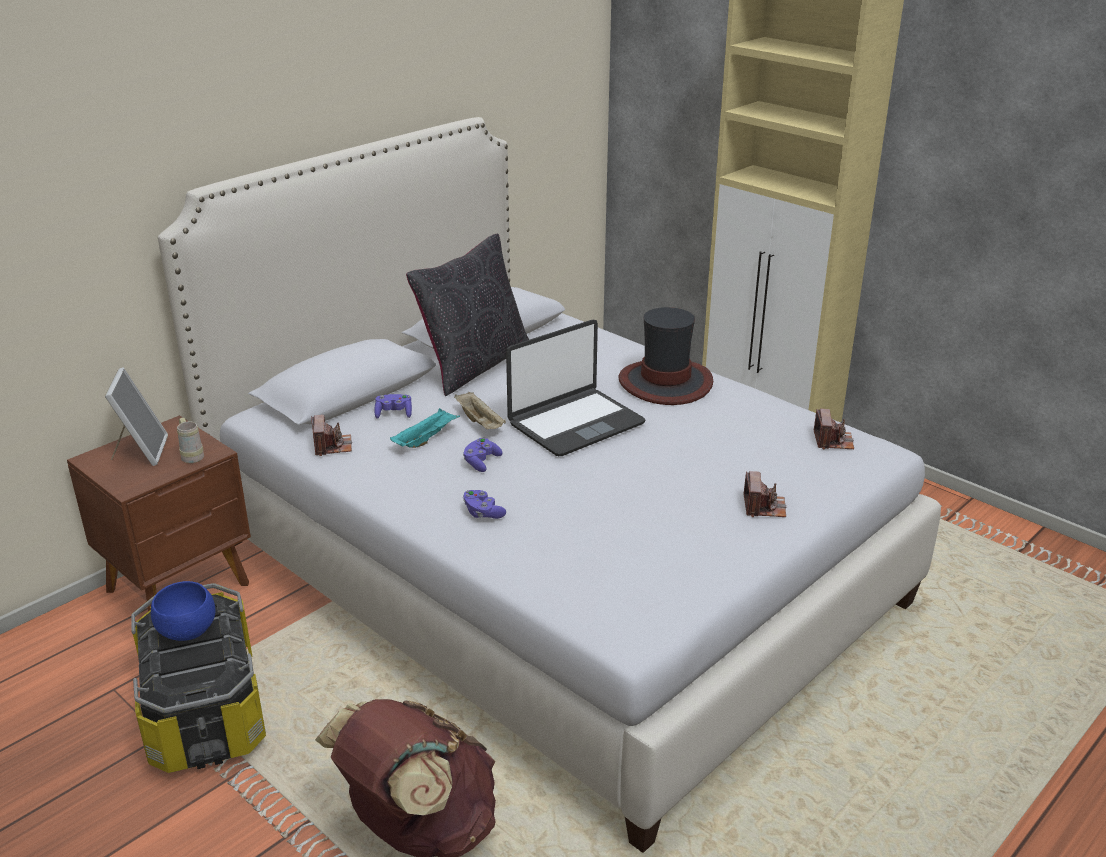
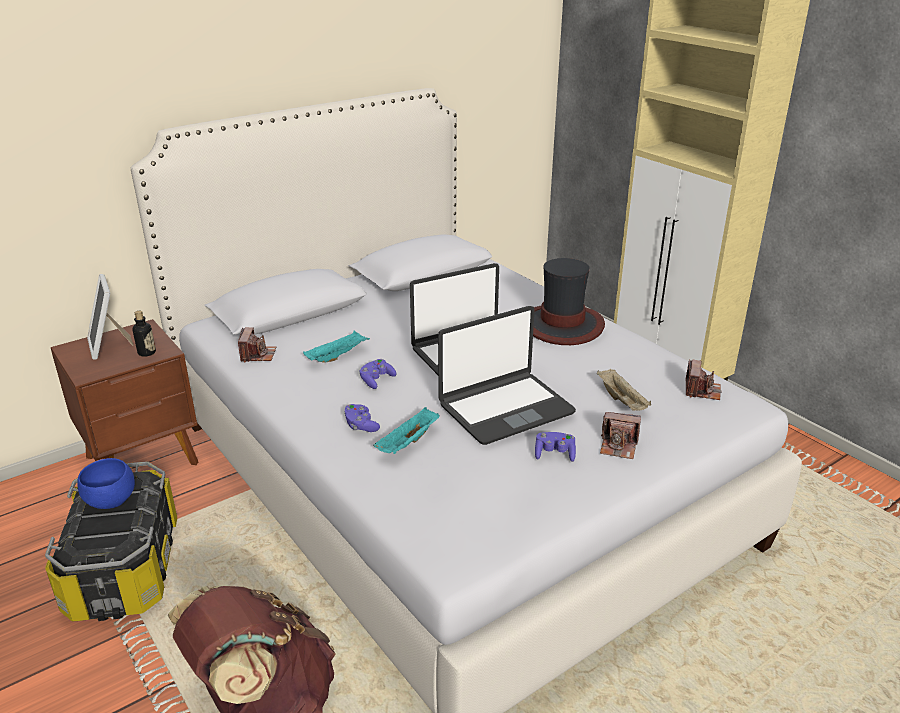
camera: 10 degrees right, 0 degrees up
picture frame [105,367,168,466] -> picture frame turned 150 degrees clockwise [87,274,133,360]
beige mug [177,418,204,463] -> bottle [132,311,156,357]
purple game controller [374,394,412,419] -> purple game controller moved to [535,432,576,462]
black pillow [406,233,529,396] -> none
beige tray [454,392,506,429] -> beige tray moved to [597,369,651,411]
camera [744,471,786,517] -> camera turned 90 degrees clockwise [600,412,641,459]
none -> turquoise tray [373,407,440,454]
none -> laptop [438,306,576,445]

